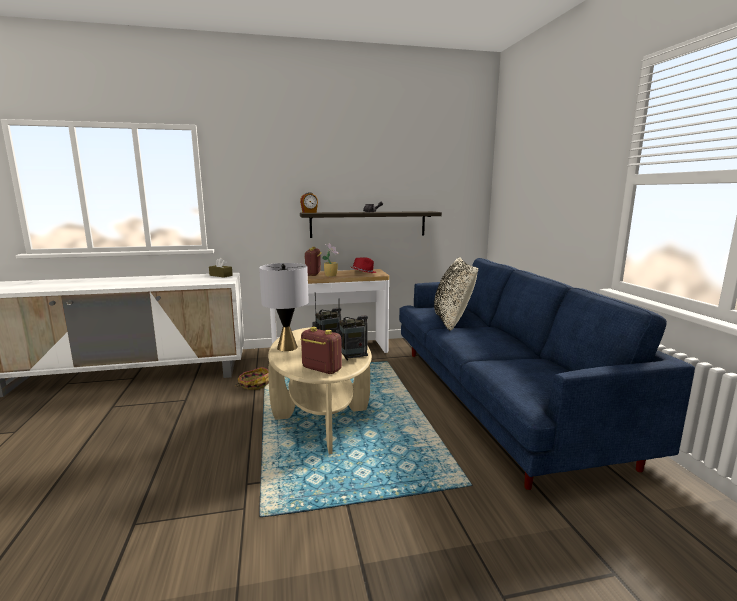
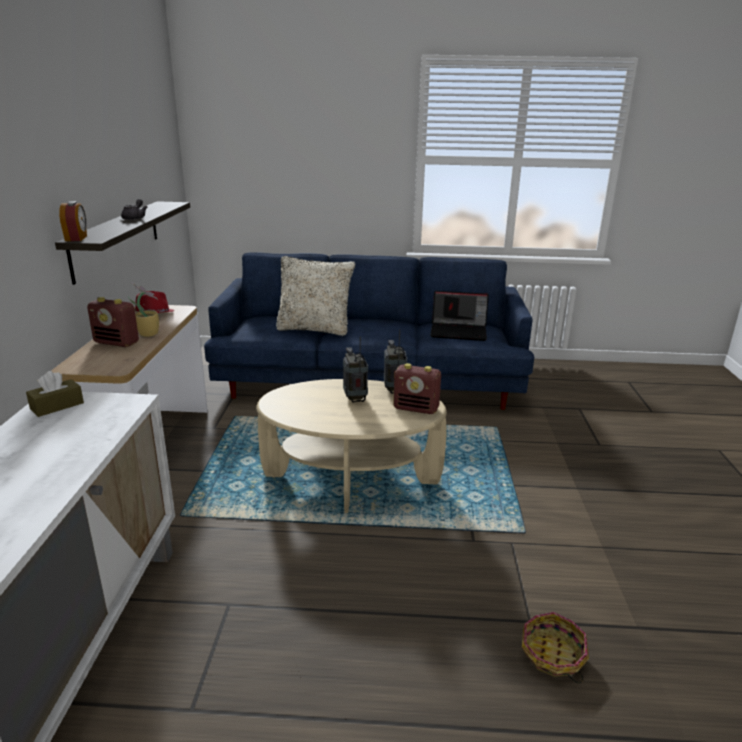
camera: 75 degrees left, 10 degrees up
basket [235,367,269,390] -> basket moved to [522,612,589,684]
grey table lamp [259,263,309,351] -> none
radio [300,327,342,374] -> radio turned 120 degrees counterclockwise [393,363,441,414]
none -> laptop [430,291,489,341]

